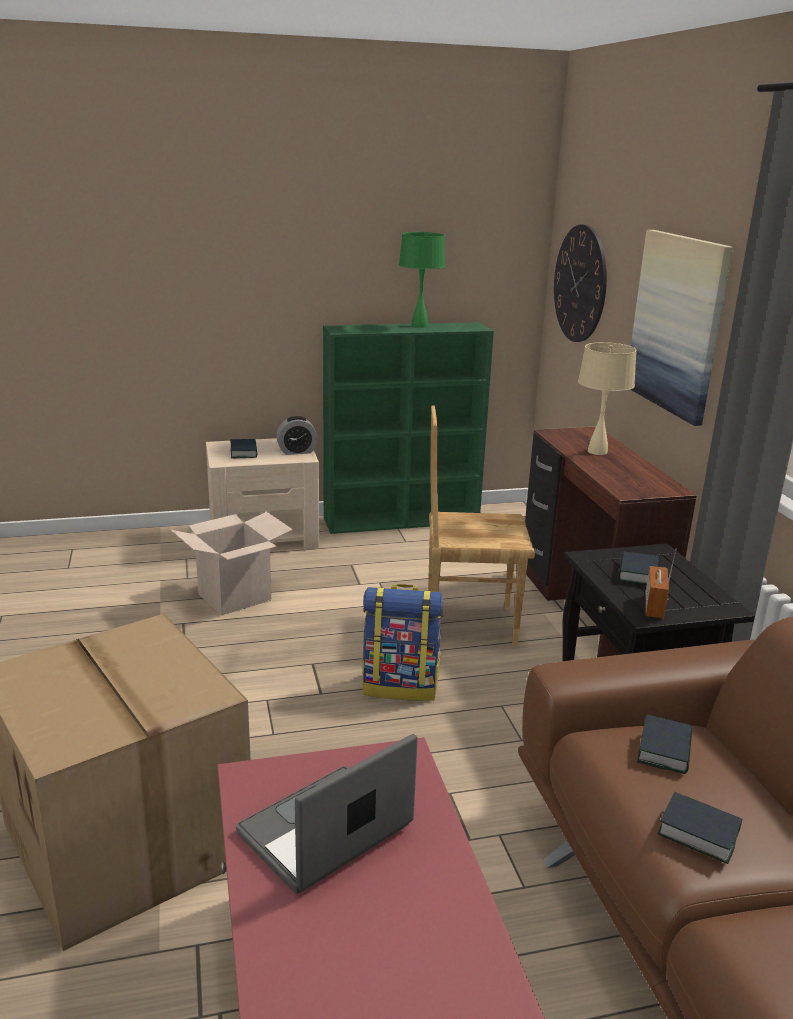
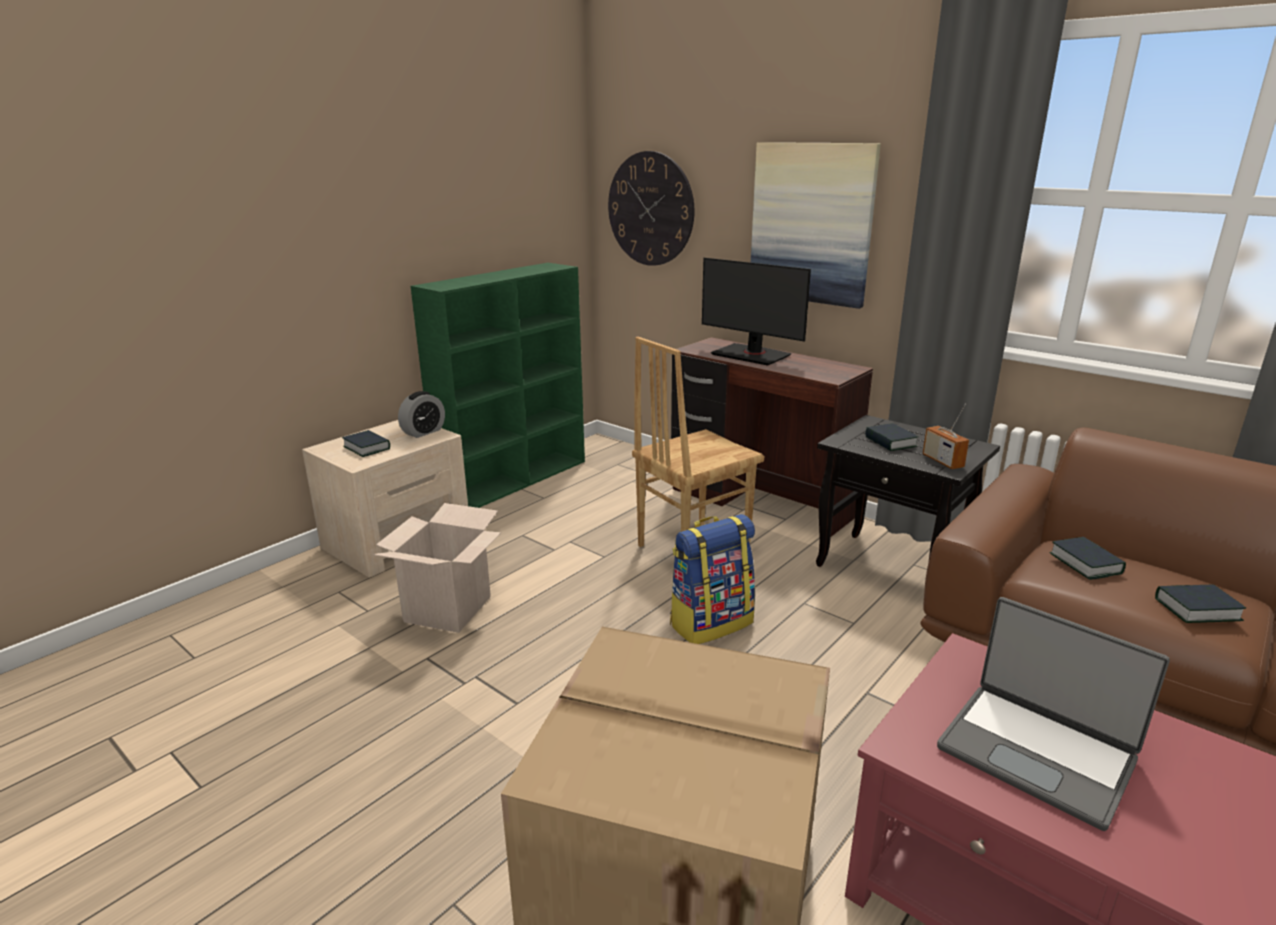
camera: 35 degrees left, 0 degrees up
laptop [236,734,418,894] -> laptop turned 60 degrees counterclockwise [937,597,1170,831]
green table lamp [399,231,445,328] -> none
beige table lamp [578,342,637,455] -> monitor [702,258,811,365]

